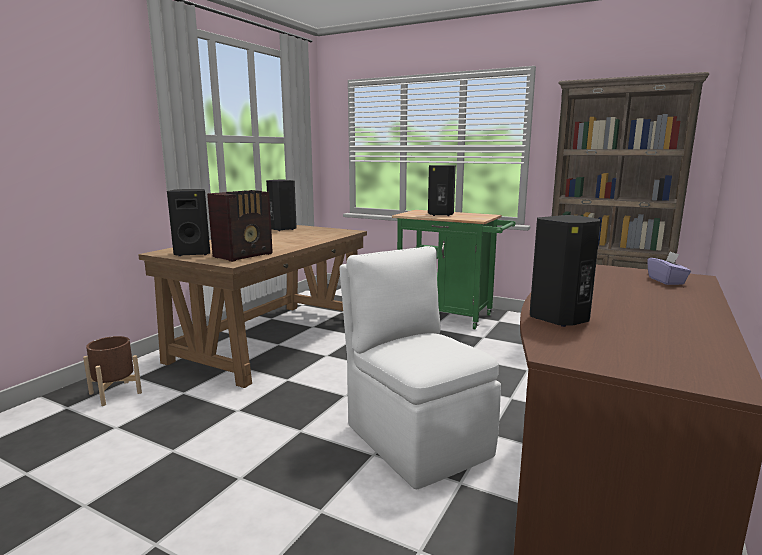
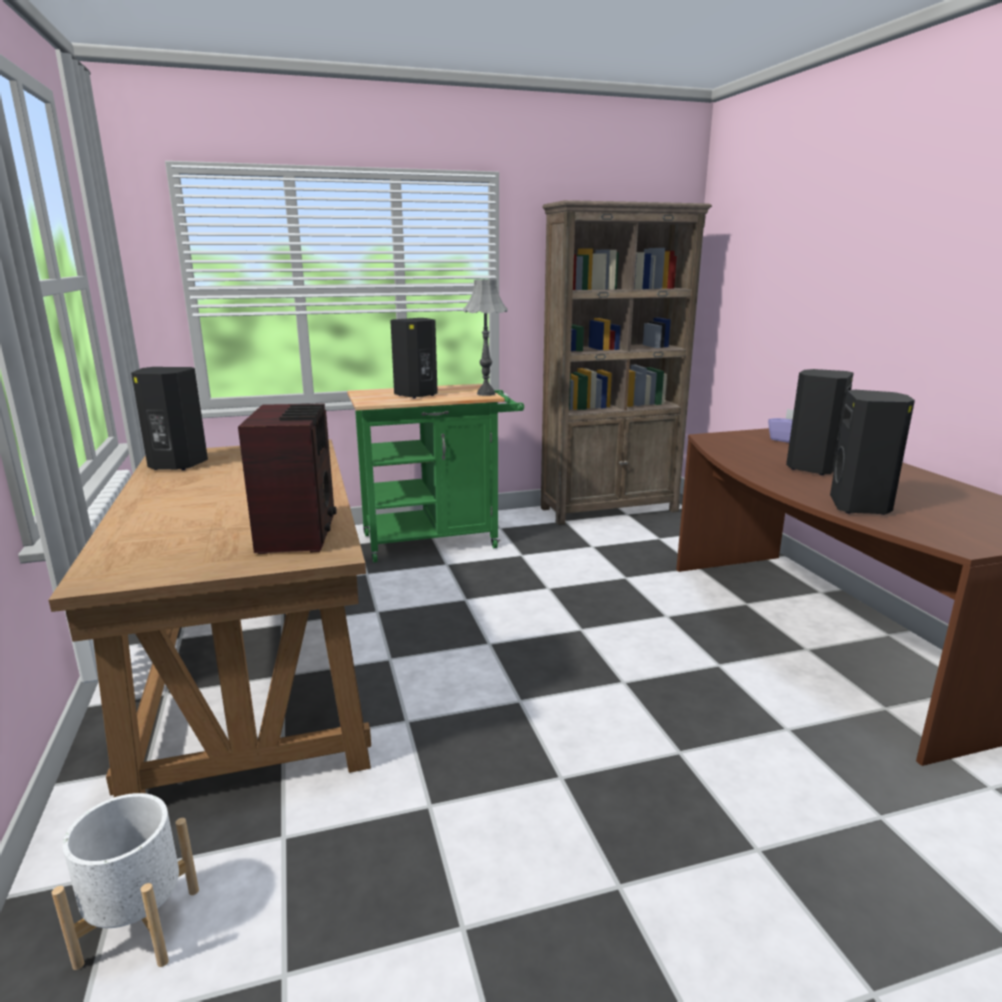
camera: 45 degrees left, 5 degrees up
brown planter [83,336,142,406] -> white planter [52,793,199,970]
black speaker [167,189,210,256] -> black speaker moved to [786,369,854,475]
white chair [340,246,501,489] -> none
none -> grey table lamp [463,279,507,396]

